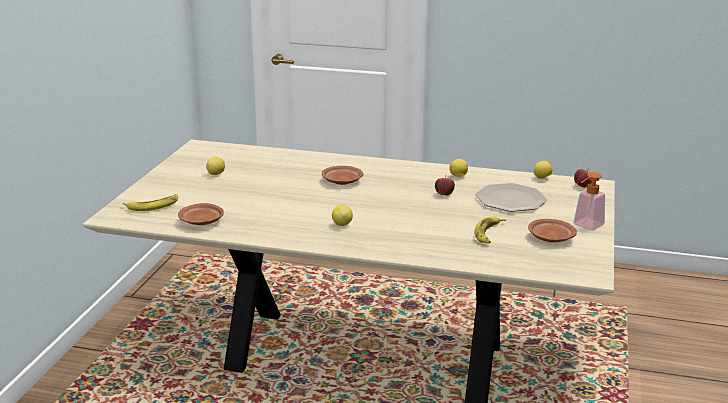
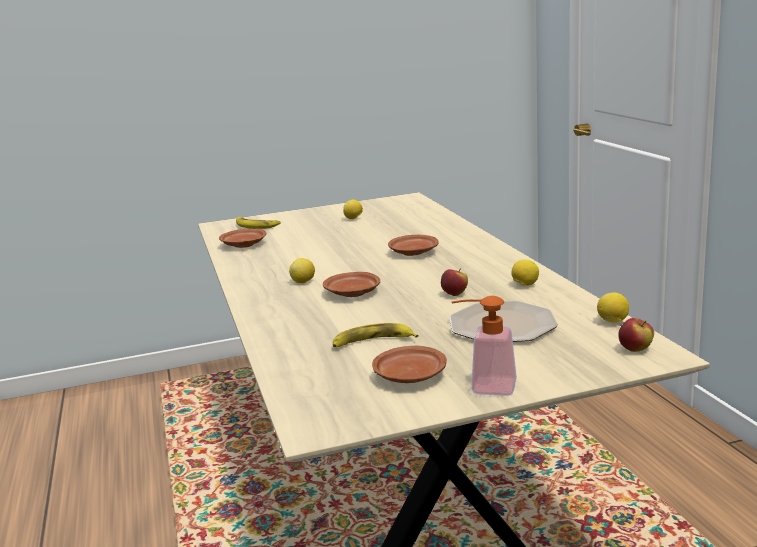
camera: 60 degrees right, 5 degrees down
none -> brown plate [323,272,380,297]

